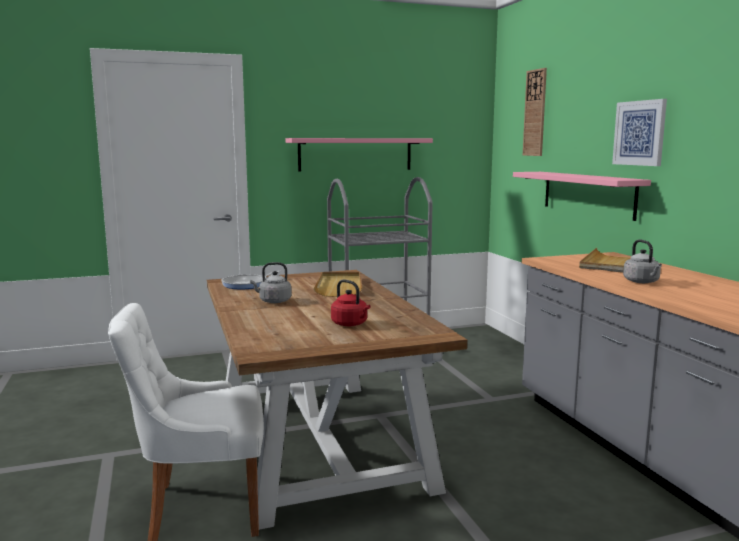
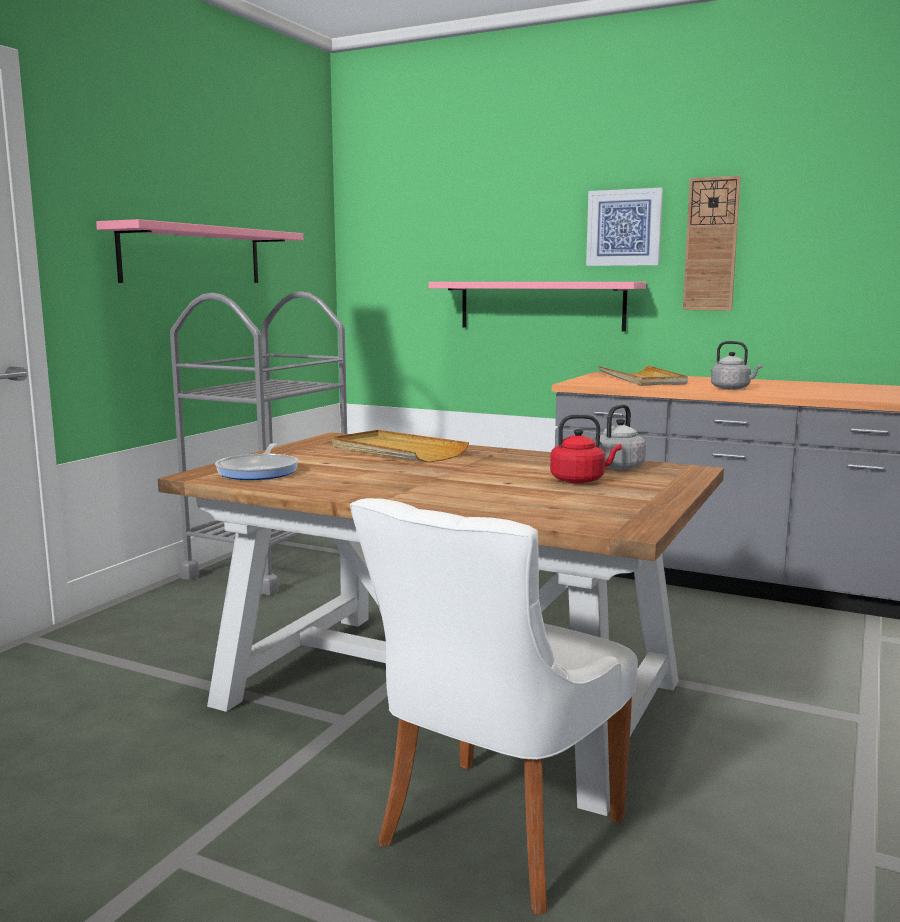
camera: 45 degrees left, 0 degrees up
grey kettle [250,262,292,303] -> grey kettle moved to [593,404,646,470]
wall clock [523,68,547,156] -> wall clock moved to [683,176,741,311]

